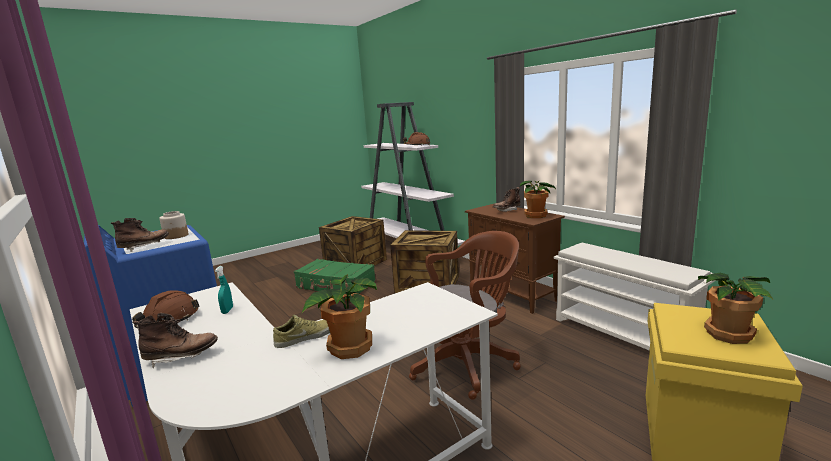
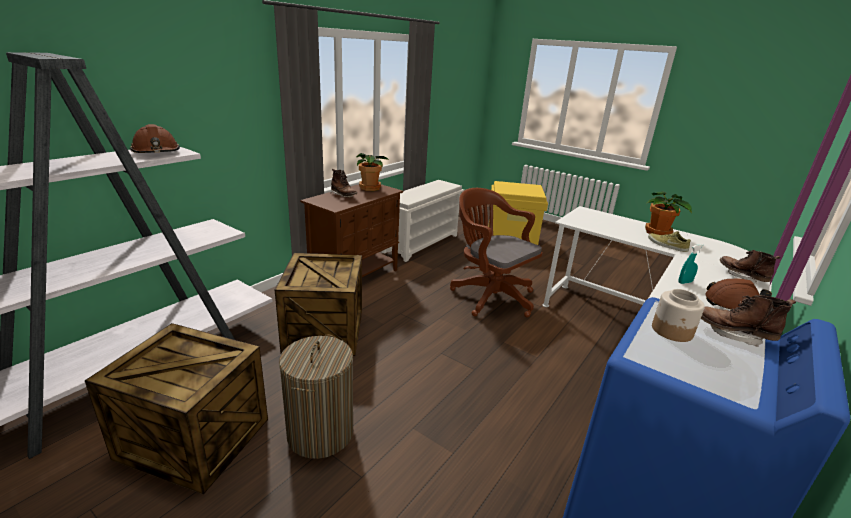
camera: 110 degrees left, 10 degrees up
green suitcase [294,259,376,294] -> laundry basket [279,335,353,459]
potted plant [698,273,773,344] -> none

